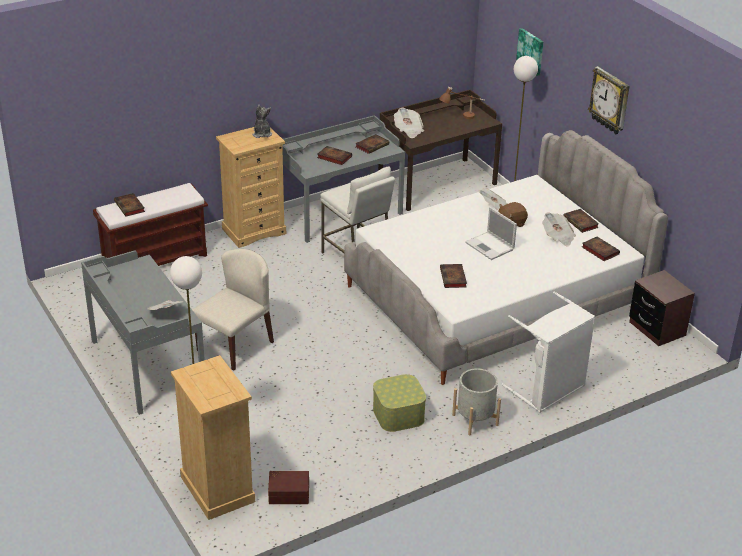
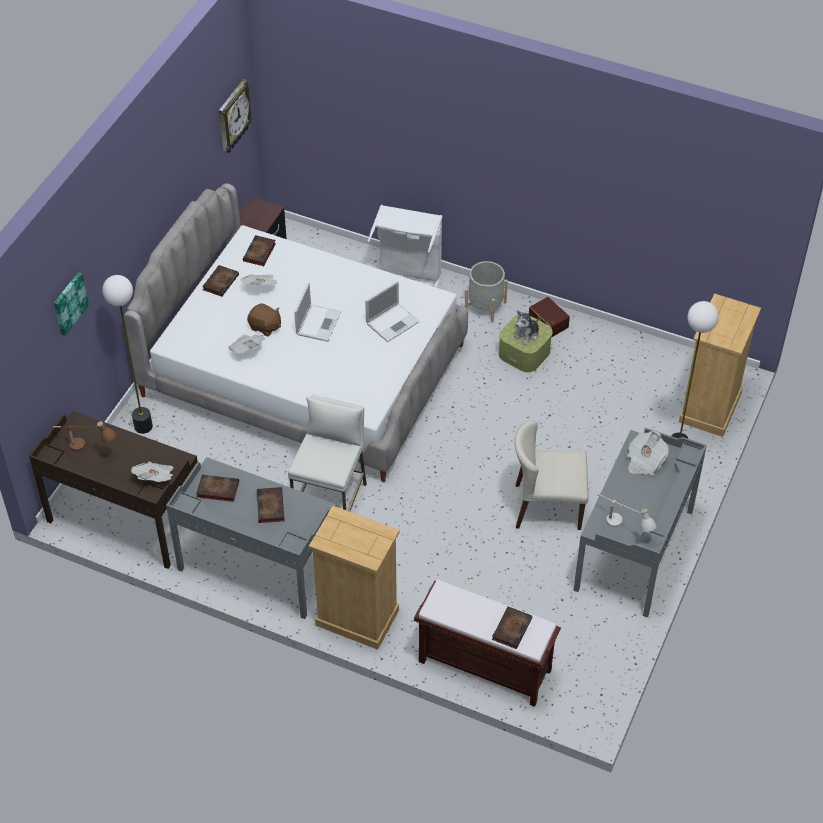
camera: 125 degrees left, 15 degrees up
plush toy [252,105,272,138] -> plush toy moved to [513,311,540,345]
brown storage box [268,471,309,504] -> brown storage box moved to [529,297,570,338]
book [440,264,467,288] -> laptop [365,281,420,342]
wall clock [588,66,629,134] -> wall clock moved to [219,79,253,153]
none -> white table lamp [597,494,656,532]

